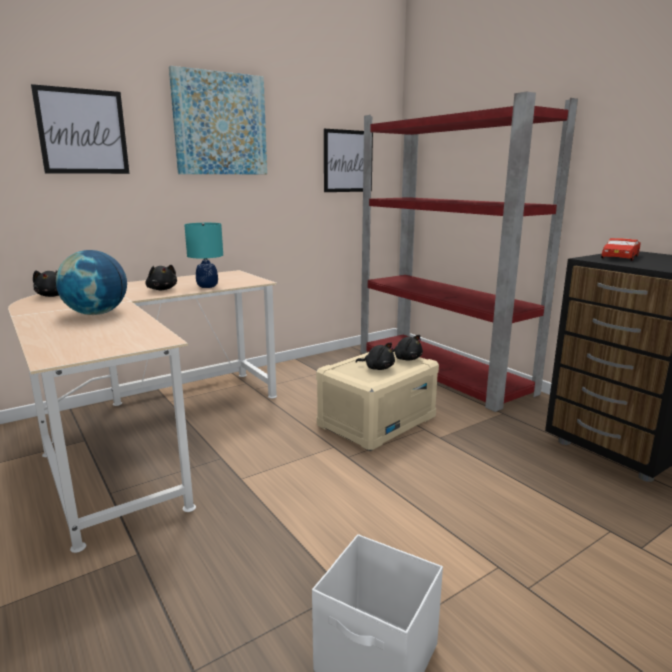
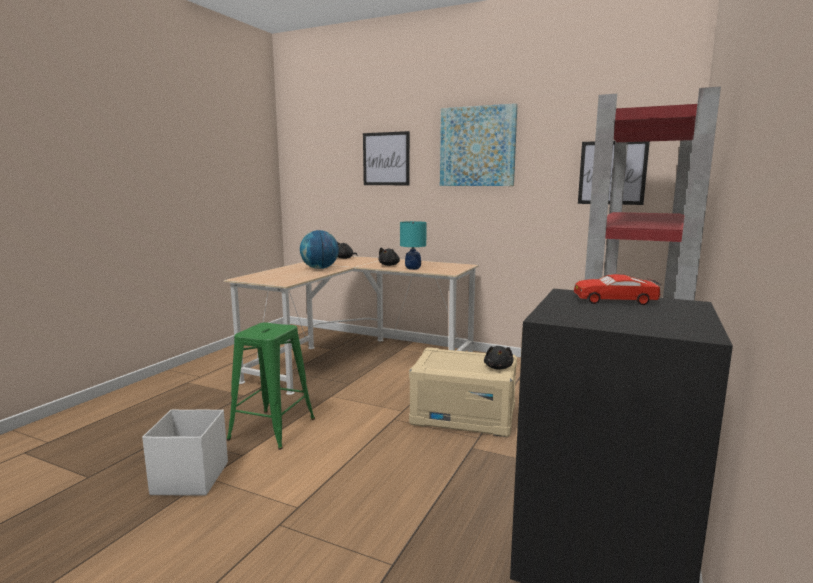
camera: 60 degrees right, 5 degrees down
black plush toy [356,342,395,370] -> none
none -> green stool [226,322,315,450]

